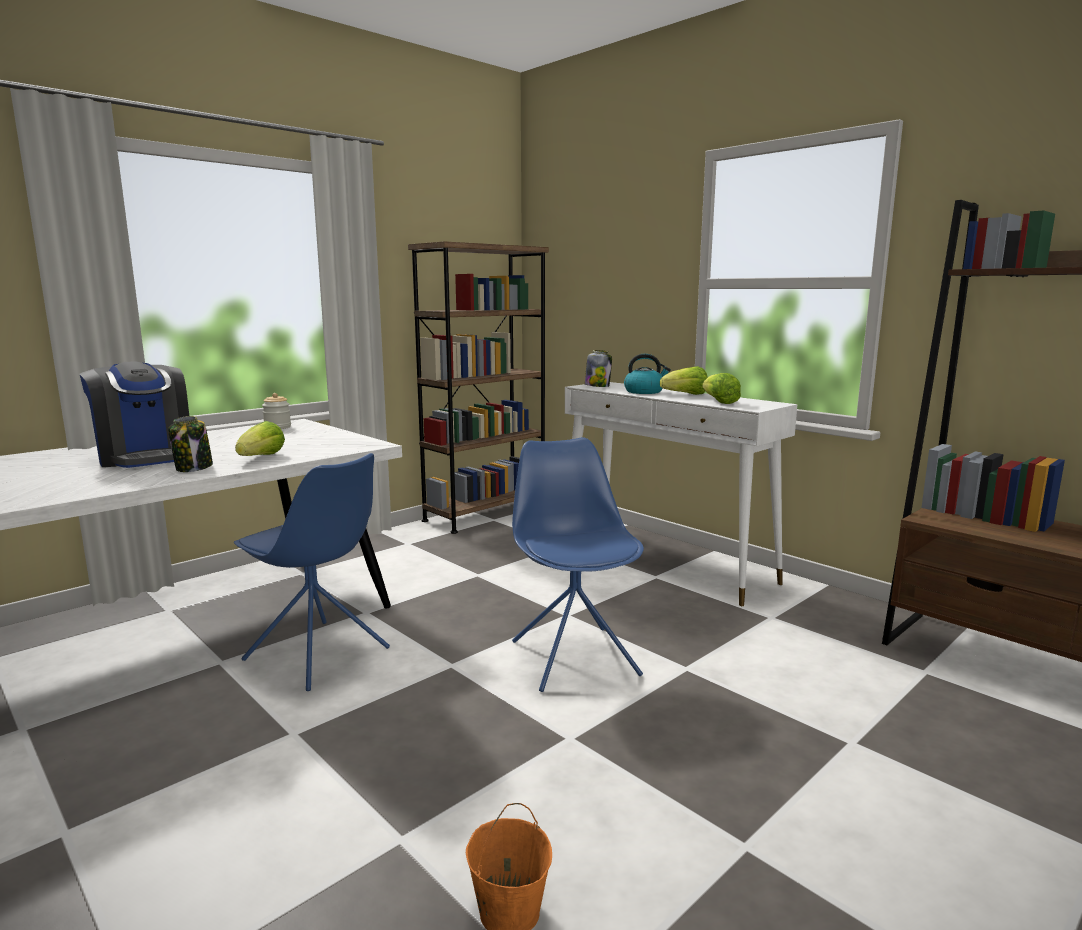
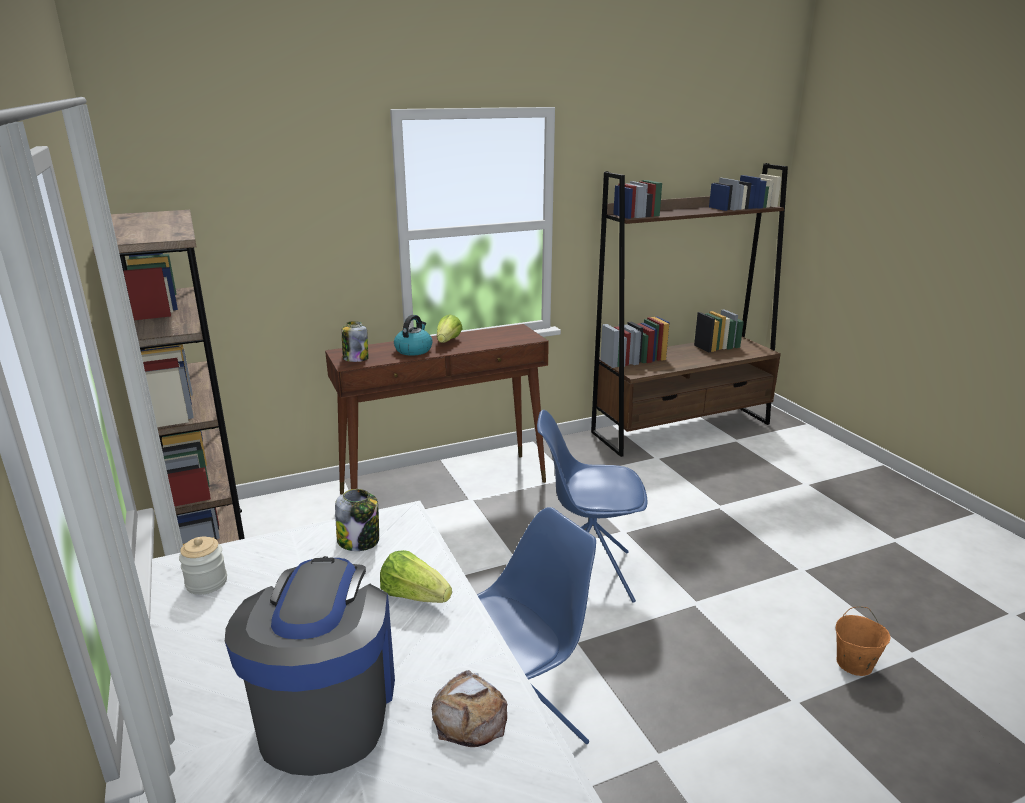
camera: 70 degrees left, 10 degrees up
coffee machine [80,361,189,468] -> coffee machine turned 75 degrees counterclockwise [225,556,395,776]
jar [168,416,213,472] -> jar moved to [335,489,379,551]
white console table [565,382,797,606] -> brown console table [325,324,549,494]
lettuce [703,373,741,404] -> none
none -> bread [431,670,507,747]

